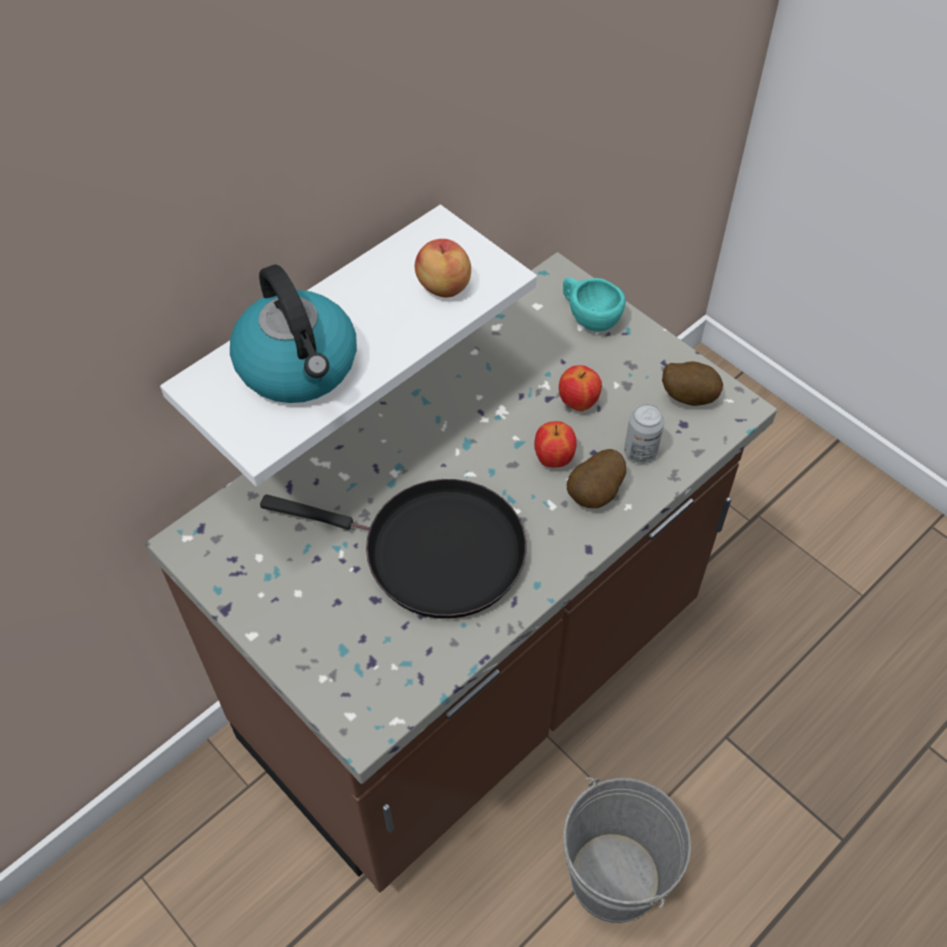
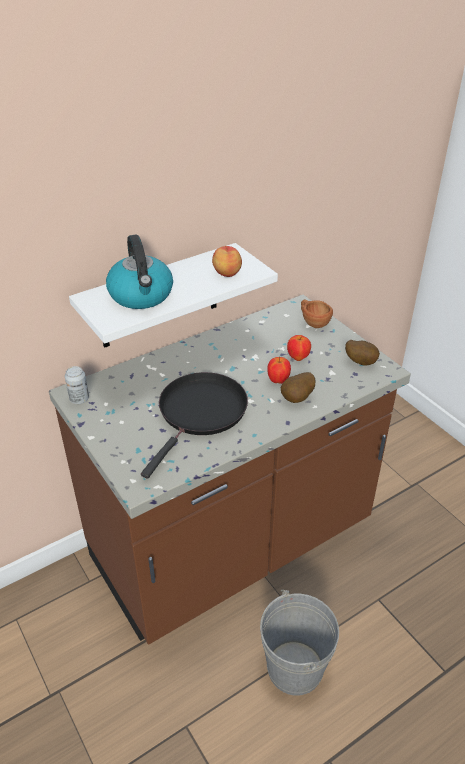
camera: 10 degrees right, 15 degrees down
black frying pan [260,479,526,619] -> black frying pan turned 90 degrees counterclockwise [141,372,248,479]
turquoise cup [563,278,626,331] -> brown cup [301,300,333,328]
can [624,403,664,464] -> can moved to [65,366,89,404]

